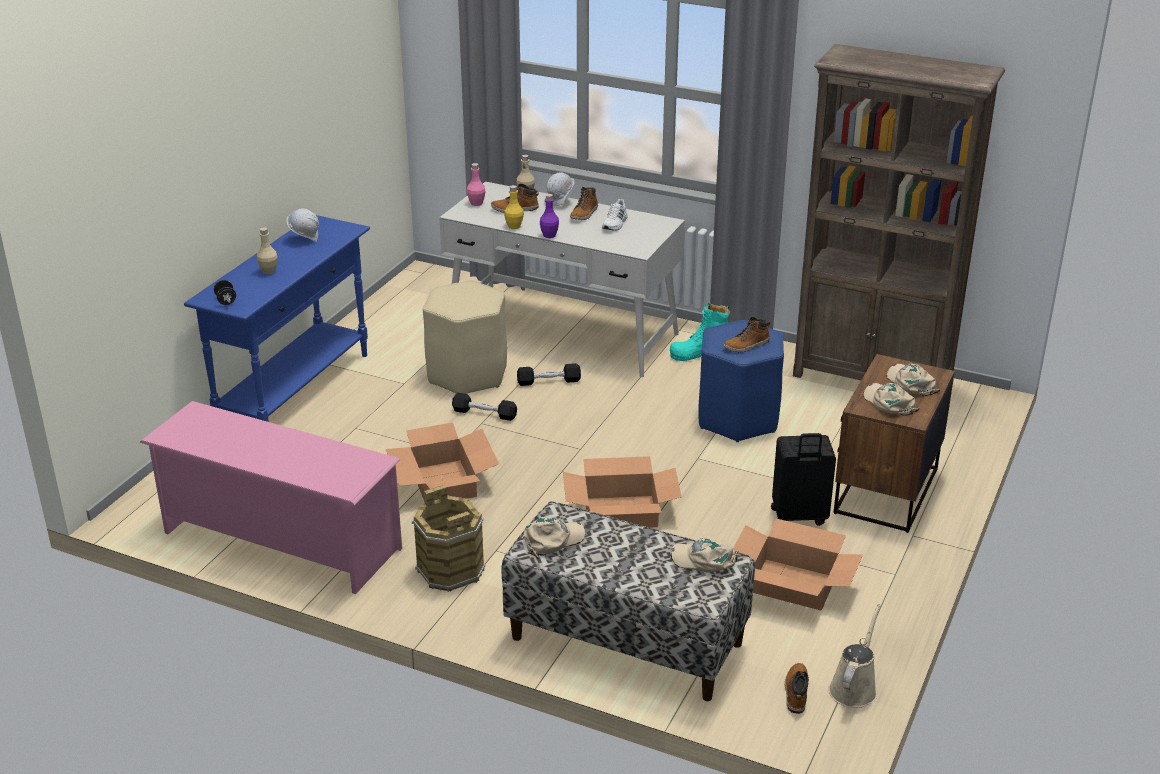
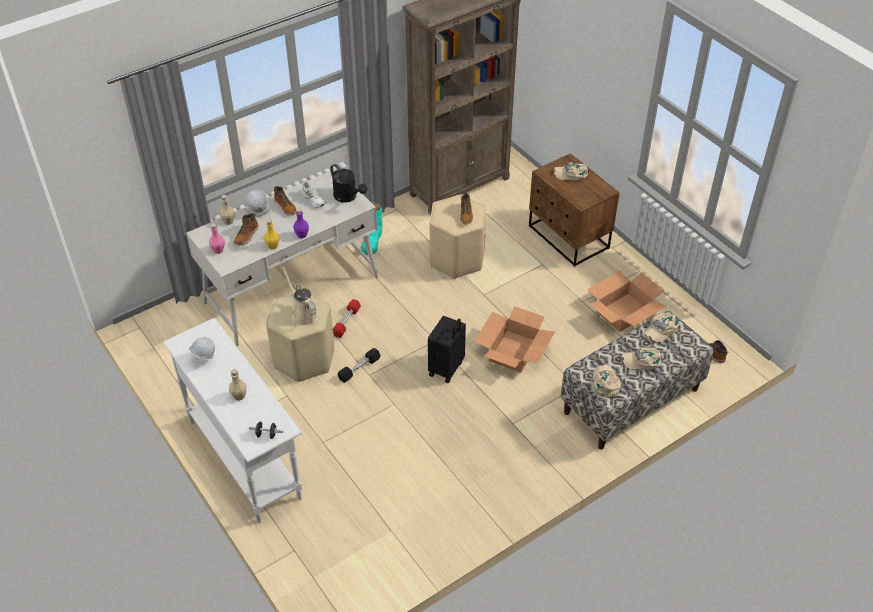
camera: 60 degrees left, 15 degrees up
pink shoe rack [140,401,402,594] -> none
blue console table [184,215,370,422] -> white console table [163,318,302,523]
cardboard box [386,422,499,502] -> none
brown bucket [412,485,485,592] -> none
black dumbbell [517,363,581,386] -> red dumbbell [333,299,361,338]
blue stool [698,320,784,442] -> beige stool [429,195,486,279]
black suitcase [771,433,836,526] -> black suitcase moved to [428,316,466,383]
beige watering can [828,604,881,708] -> beige watering can moved to [282,266,319,326]
beige cap [863,383,920,416] -> beige cap moved to [621,347,662,370]
none -> black watering can [330,164,367,203]

